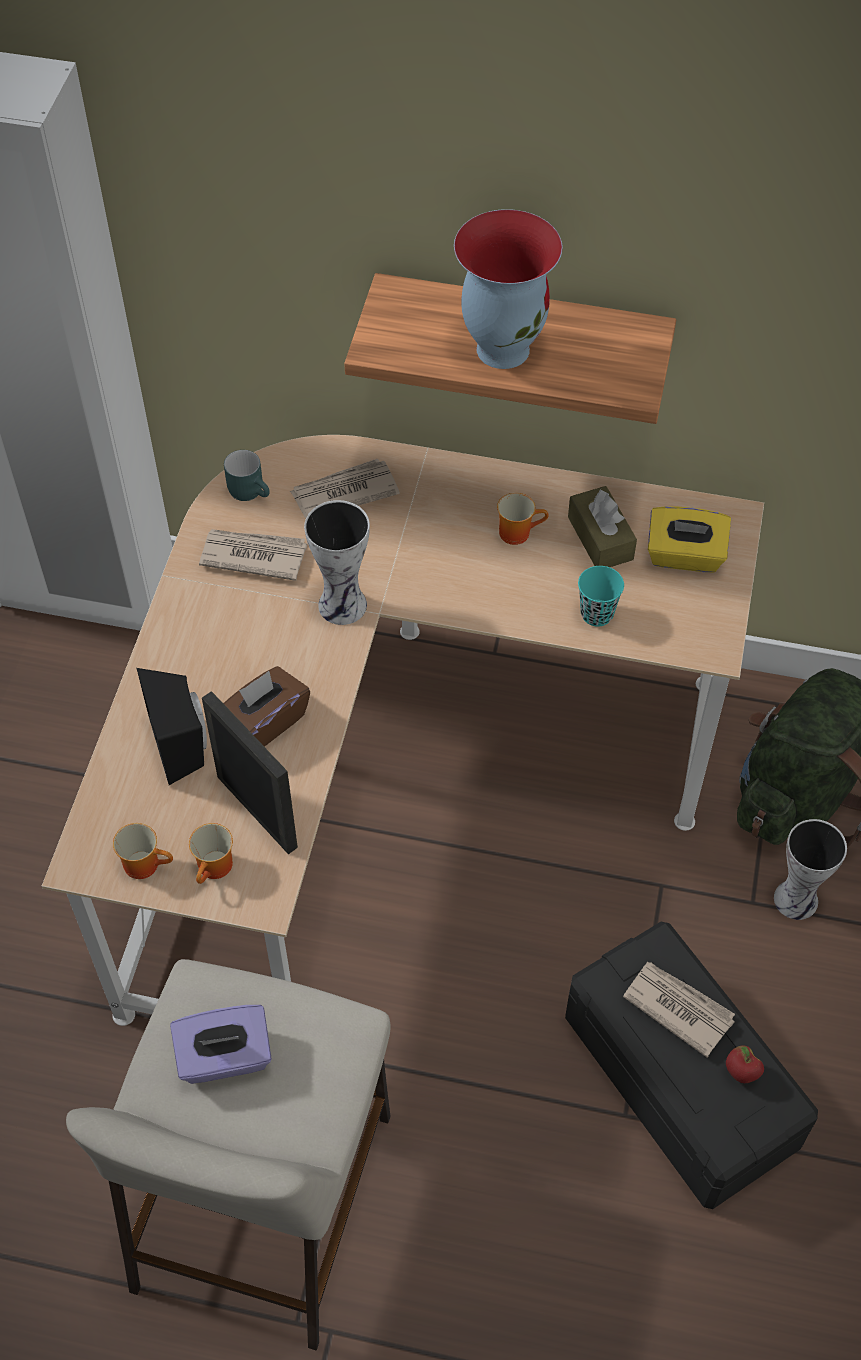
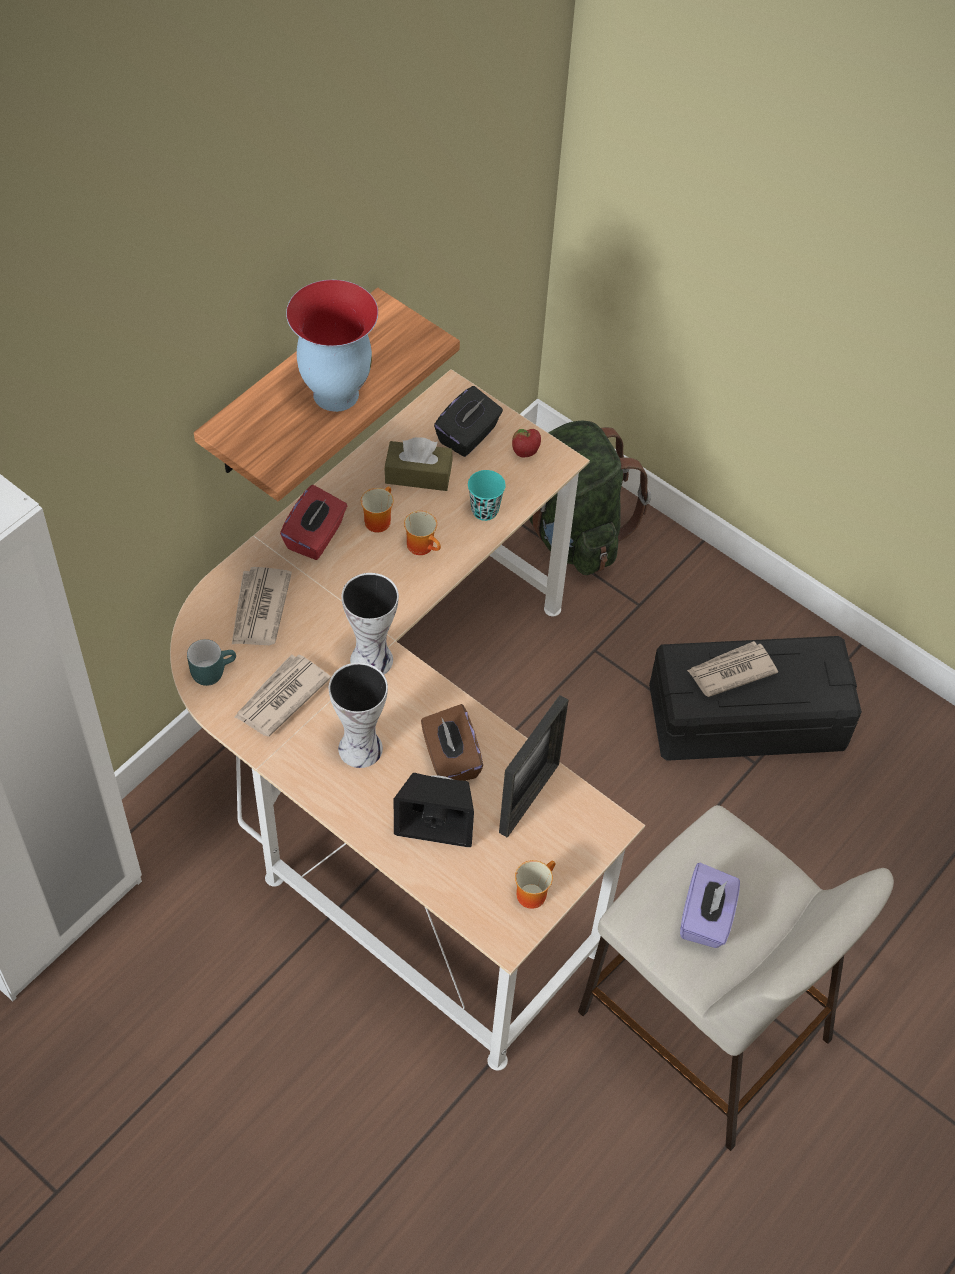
camera: 65 degrees left, 0 degrees up
mug [189,823,233,884] -> mug moved to [404,511,441,555]
picture frame [202,691,298,854] -> picture frame turned 135 degrees clockwise [499,695,568,838]
yellow tissue box [648,506,731,573] -> black tissue box [434,386,503,457]
apple [726,1045,764,1083] -> apple moved to [512,429,541,457]
vase [774,819,847,920] -> vase moved to [329,662,388,768]
none -> red tissue box [280,485,347,560]

